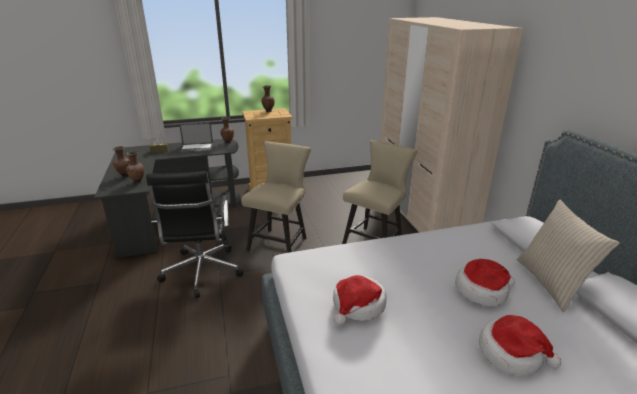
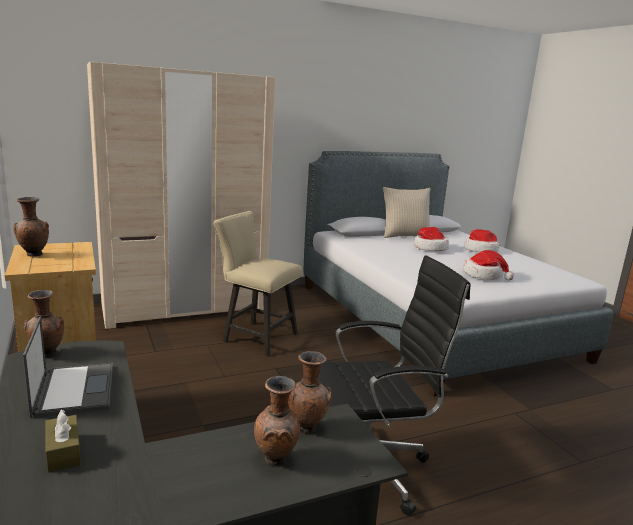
camera: 100 degrees left, 10 degrees down
beige chair [241,141,311,253] -> none

